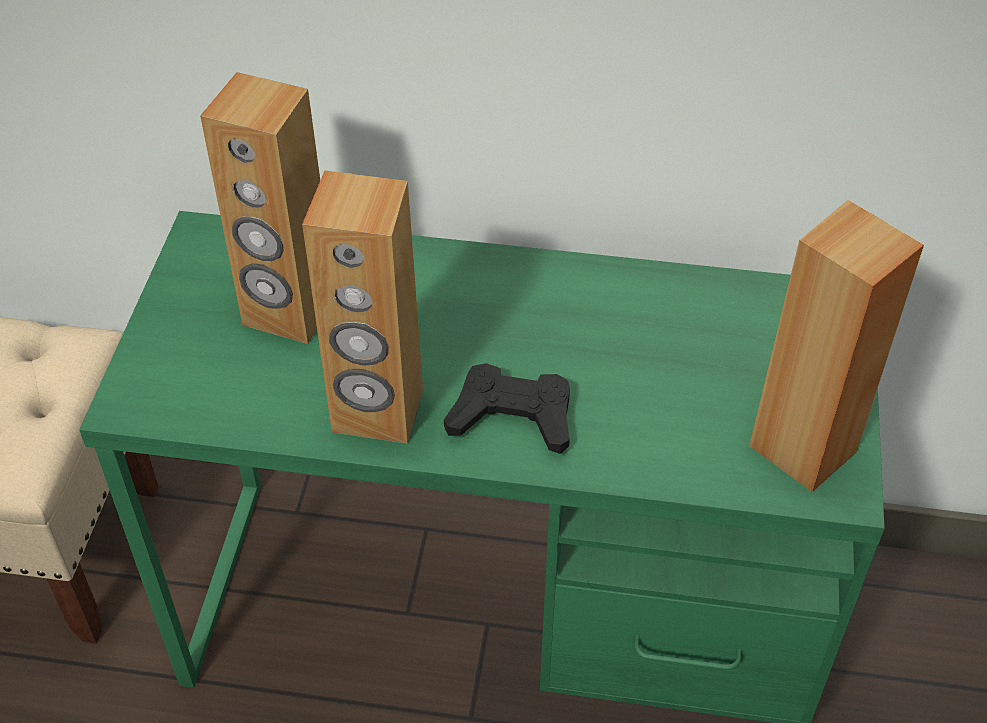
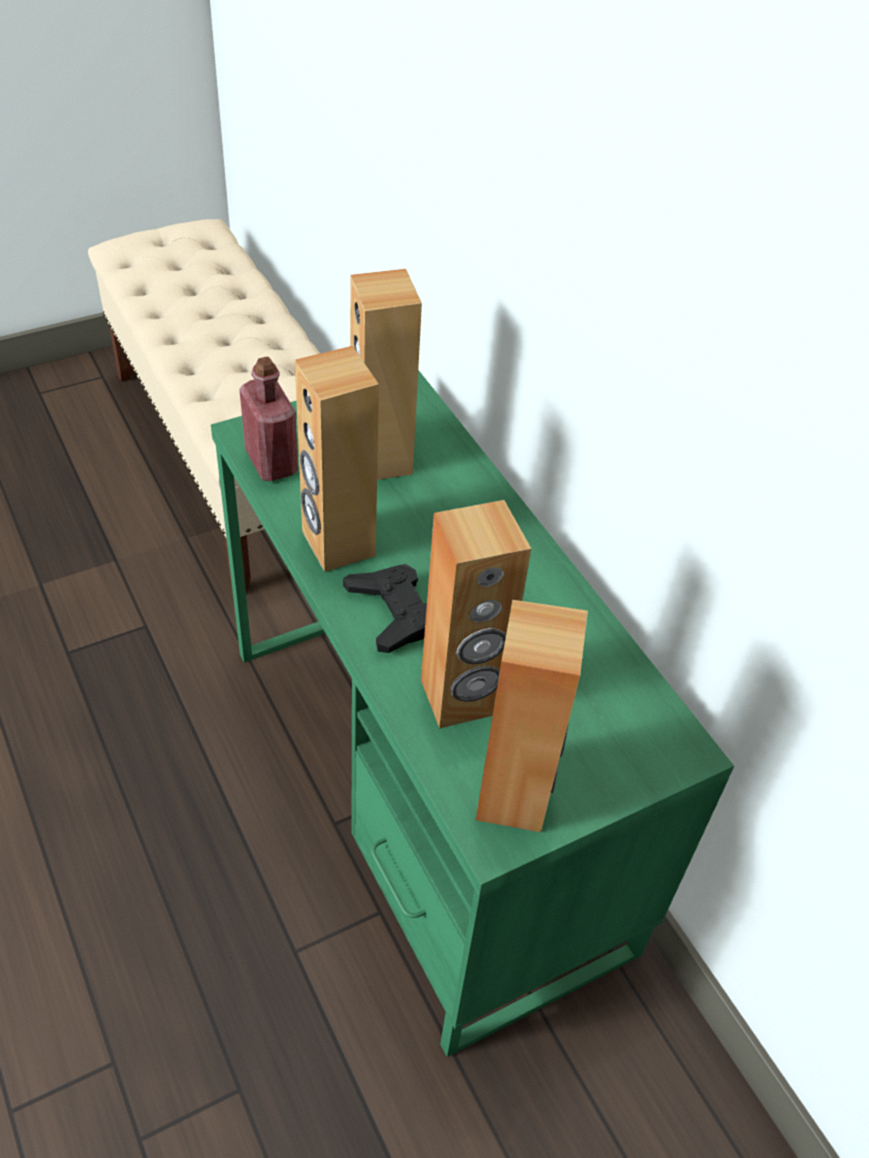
camera: 50 degrees right, 0 degrees up
none -> red bottle [239,357,298,481]
none -> brown speaker [421,500,532,728]

